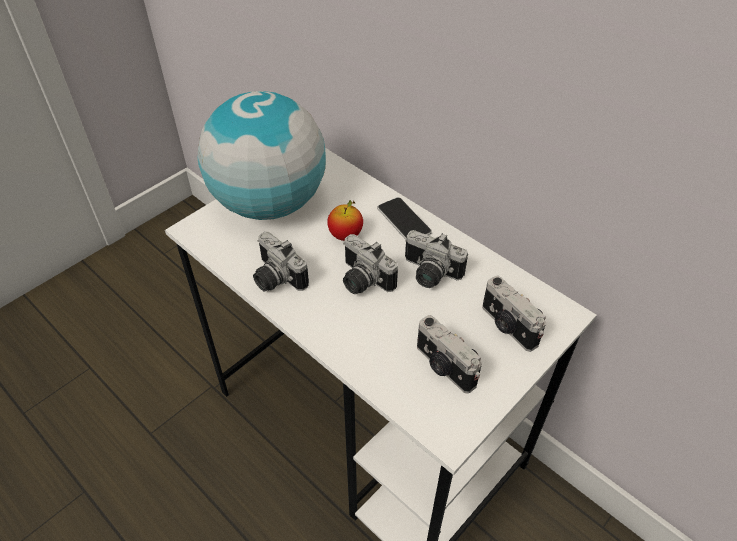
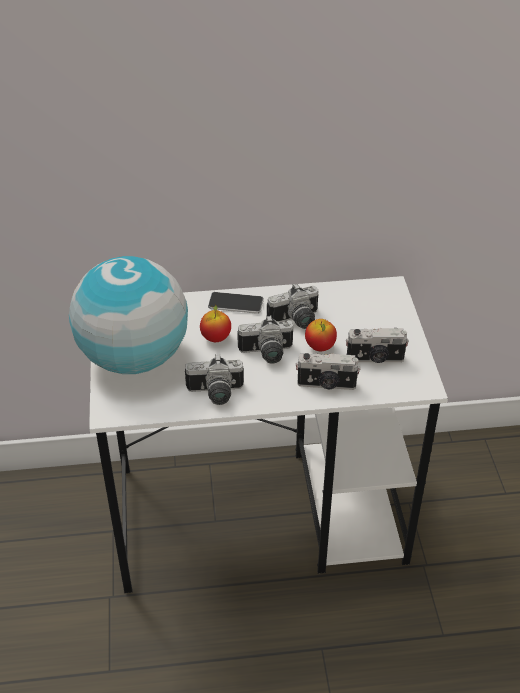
camera: 50 degrees left, 5 degrees down
camera [482,276,546,352] -> camera moved to [296,353,361,390]
none -> apple [305,319,337,351]

